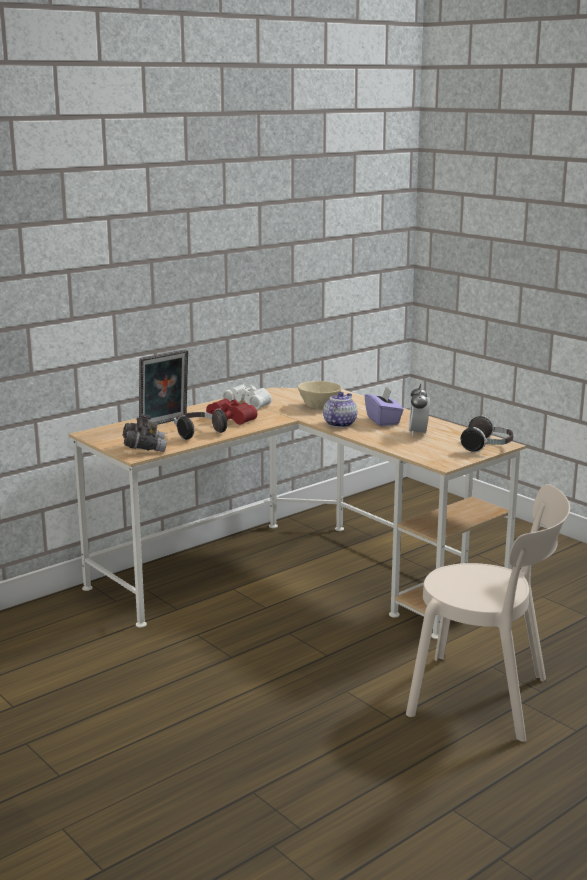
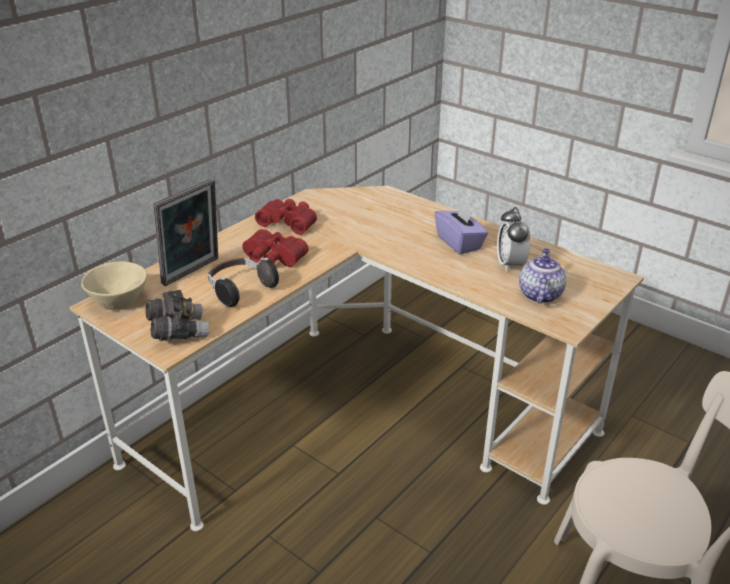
camera: 10 degrees left, 15 degrees up
white binoculars [222,384,272,410] -> red binoculars [255,199,317,235]
beige bowl [298,381,342,409] -> beige bowl moved to [81,261,147,310]
teapot [323,392,358,428] -> teapot moved to [519,248,566,303]
headphones [461,415,513,453] -> none

